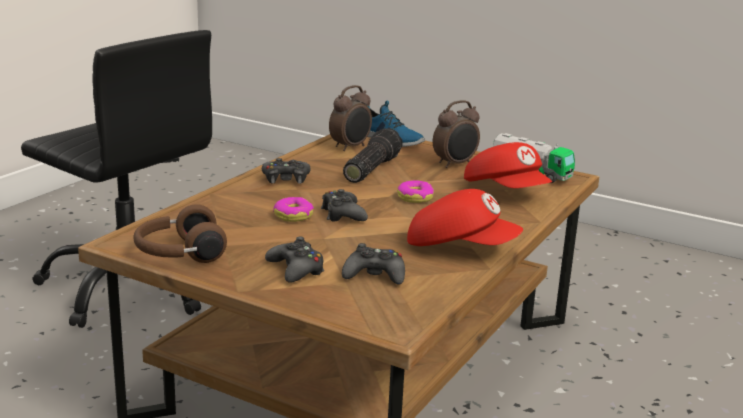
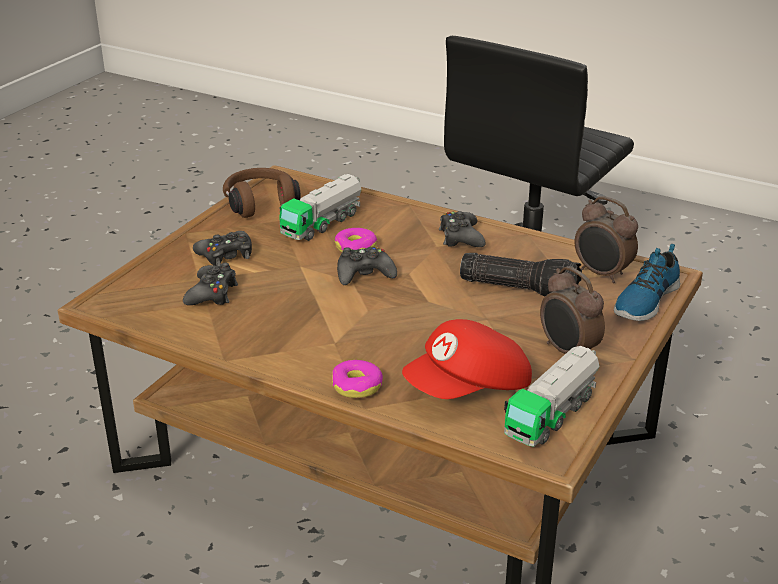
camera: 90 degrees right, 10 degrees up
donut [397,180,434,203] -> donut moved to [332,360,383,398]
red cap [407,189,523,246] -> none
none -> toy truck [279,174,362,241]

